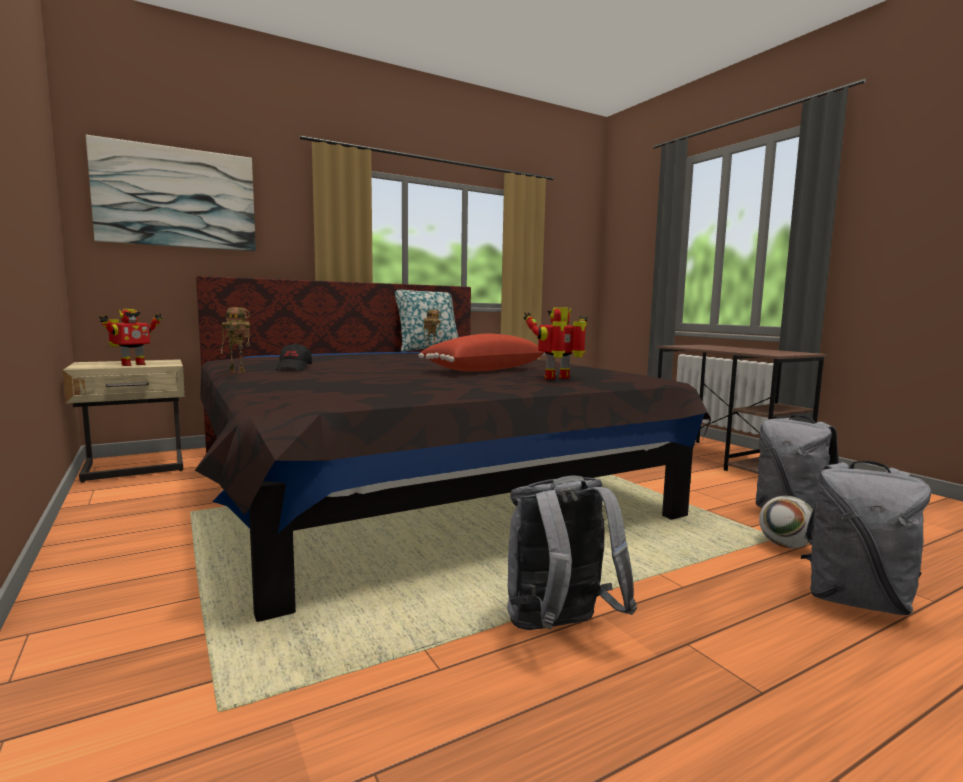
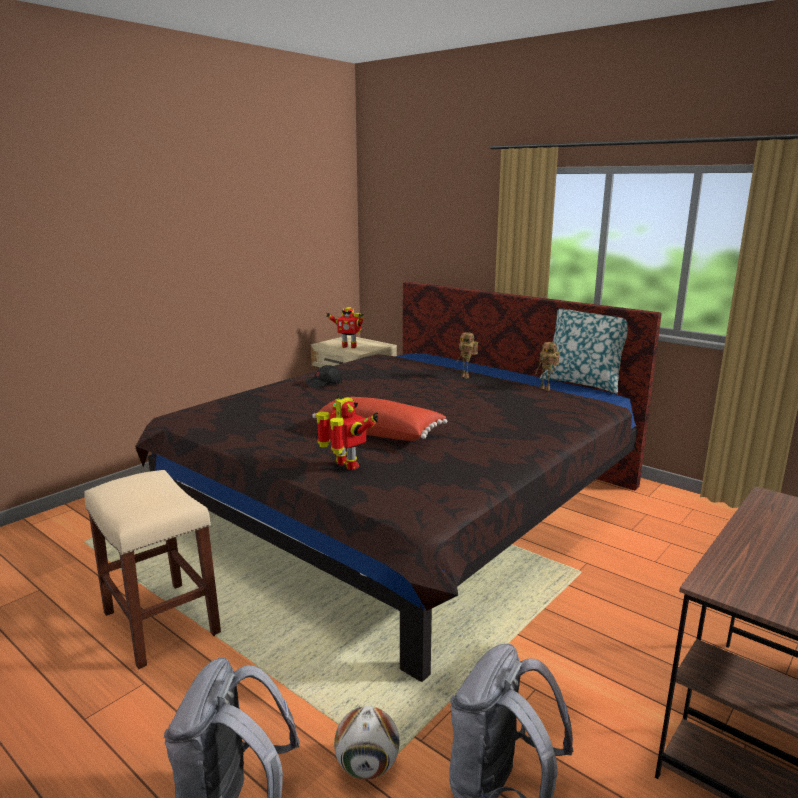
camera: 70 degrees right, 10 degrees up
picture [86,135,256,251] -> none
toy robot [221,307,250,373] -> toy robot moved to [456,332,478,379]
grey backpack [507,475,637,630] -> beige stool [84,470,221,669]

